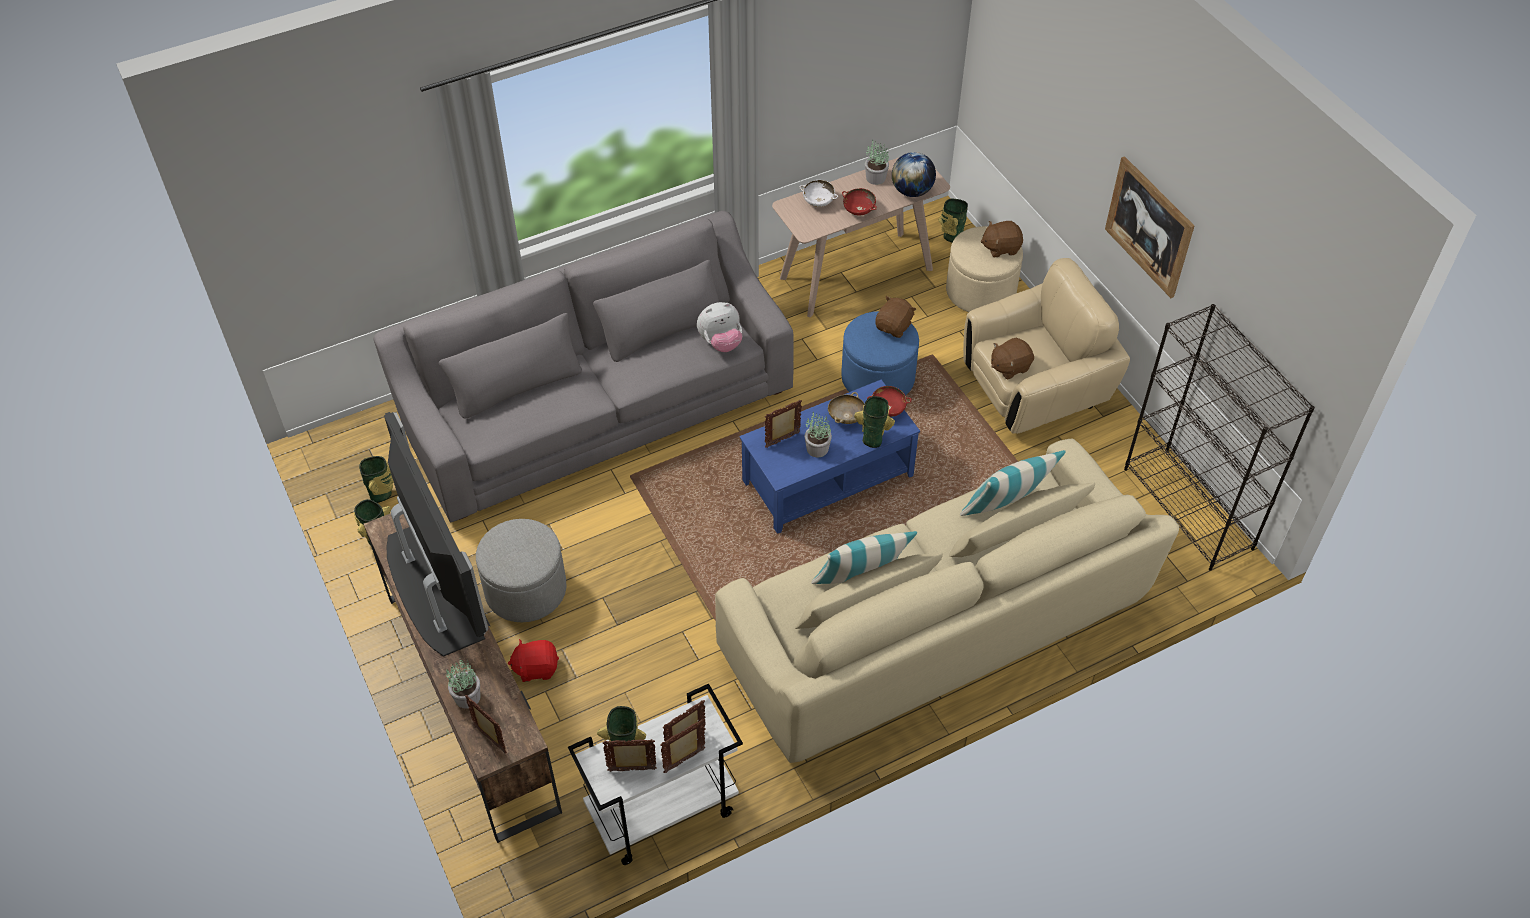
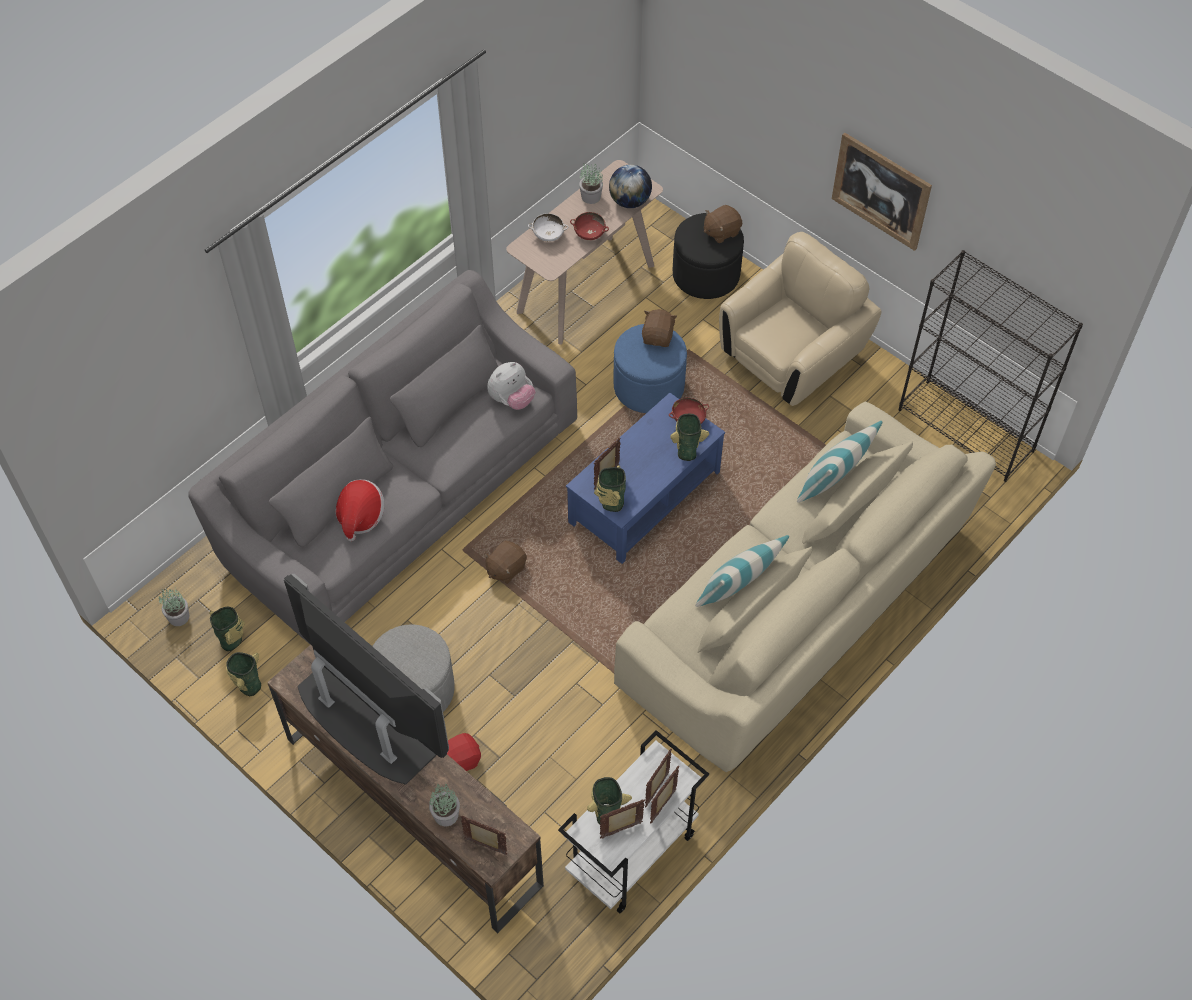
camera: 20 degrees left, 5 degrees up
potted plant [805,412,832,457] -> potted plant moved to [159,587,189,626]
beige bowl [828,392,865,424] -> none
vase [939,199,968,243] -> vase moved to [594,466,626,512]
beige ottoman [946,226,1023,312] -> black ottoman [673,213,744,299]
brown plush toy [991,338,1034,380] -> brown plush toy moved to [485,541,527,584]
none -> hat [335,479,384,541]

